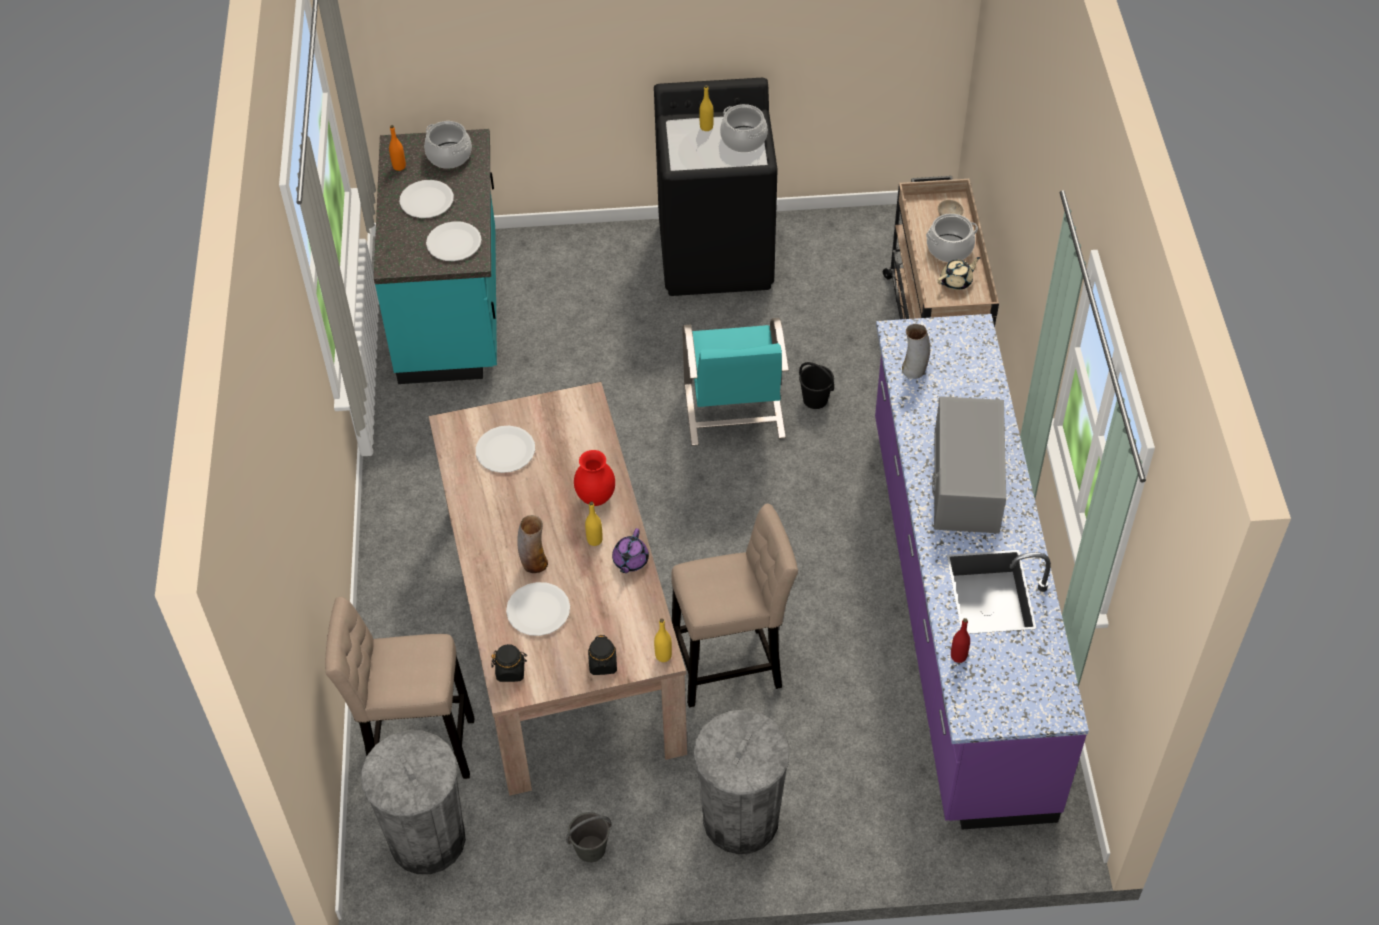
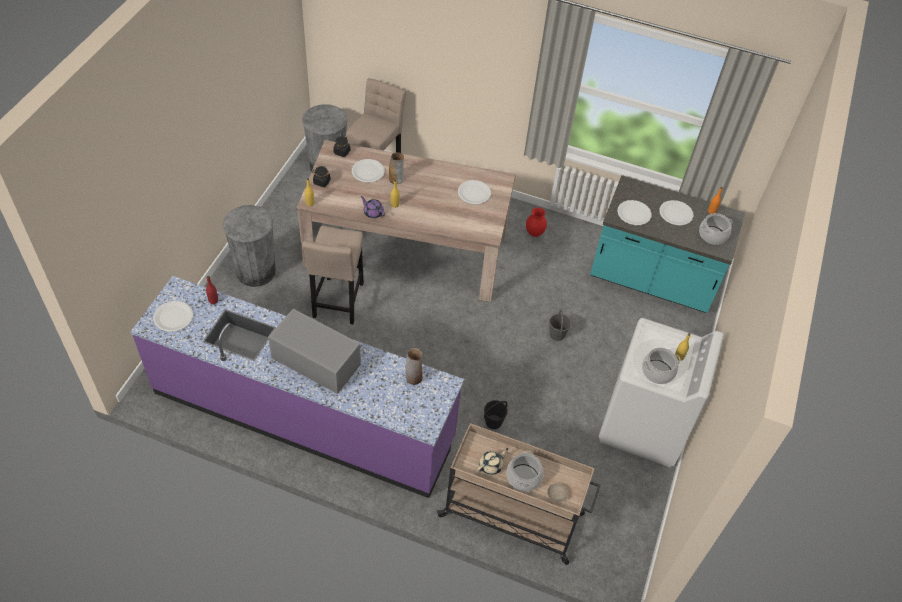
camera: 110 degrees right, 0 degrees up
grey bucket [566,812,611,863] -> grey bucket moved to [549,310,571,341]
red vase [574,450,615,506] -> red vase moved to [526,208,547,237]
black washing machine [654,78,778,296] -> white washing machine [599,318,724,467]
turquoise chair [682,318,789,446] -> none
beige teapot [938,257,980,290] -> beige teapot turned 120 degrees counterclockwise [477,448,508,475]
none -> white plate [153,301,193,332]

